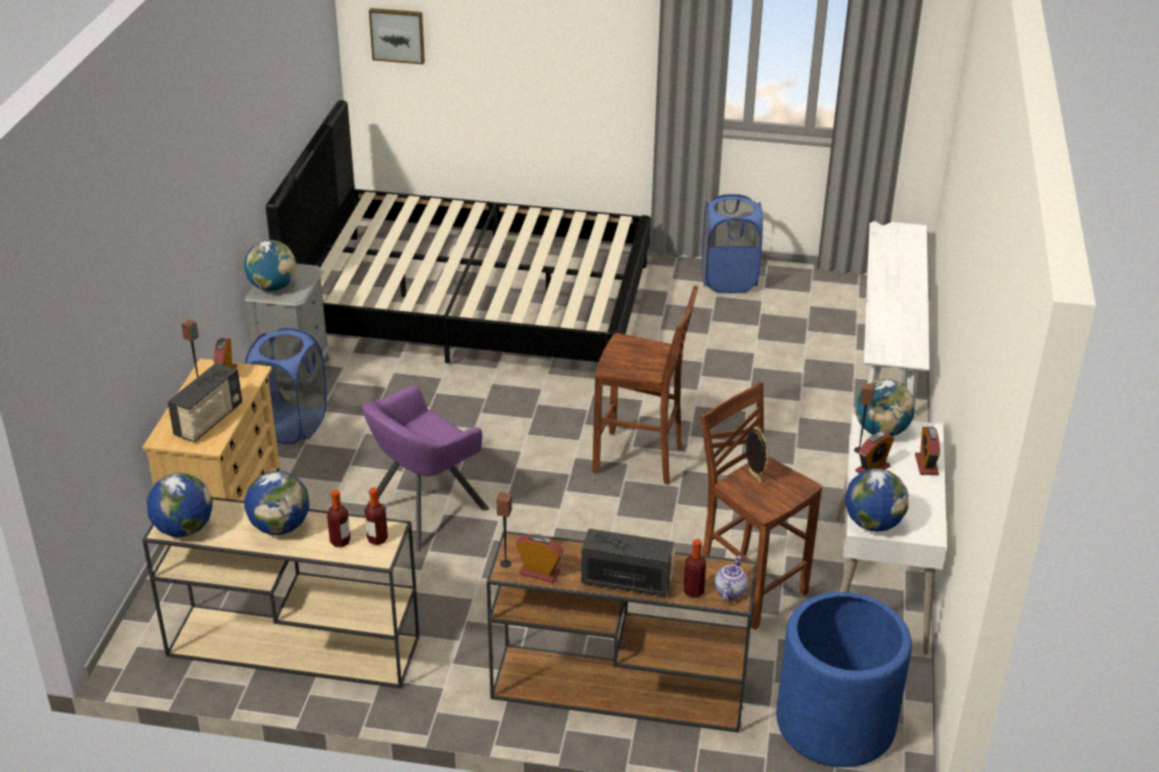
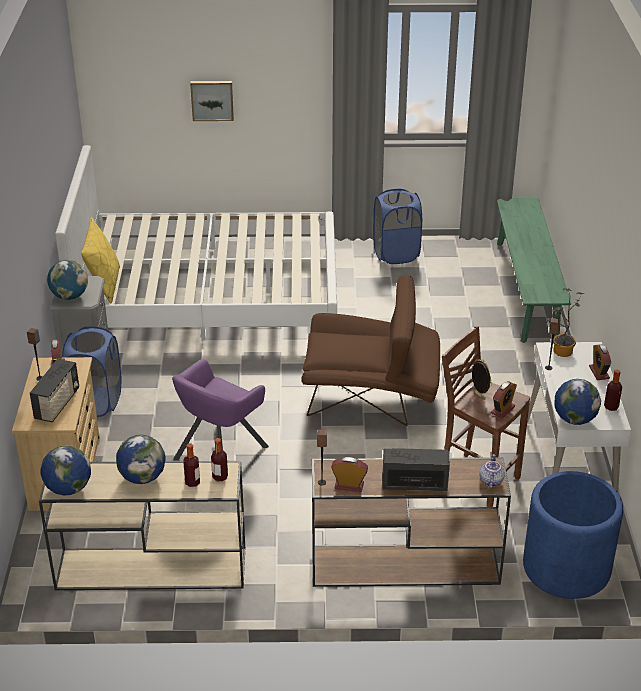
camera: 10 degrees left, 0 degrees up
black bed [266,100,651,364] -> white bed [55,145,337,341]
picture [369,8,425,64] -> picture moved to [190,81,234,121]
brown stool [592,285,698,485] -> brown armchair [301,275,440,426]
bottle [684,539,706,598] -> bottle moved to [604,369,622,411]
globe [855,379,915,436] -> potted plant [546,288,585,357]
alarm clock [855,432,894,474] -> alarm clock moved to [491,381,517,418]
white bench [864,221,929,418] -> green bench [497,198,571,343]
none -> yellow pillow [81,217,120,303]

